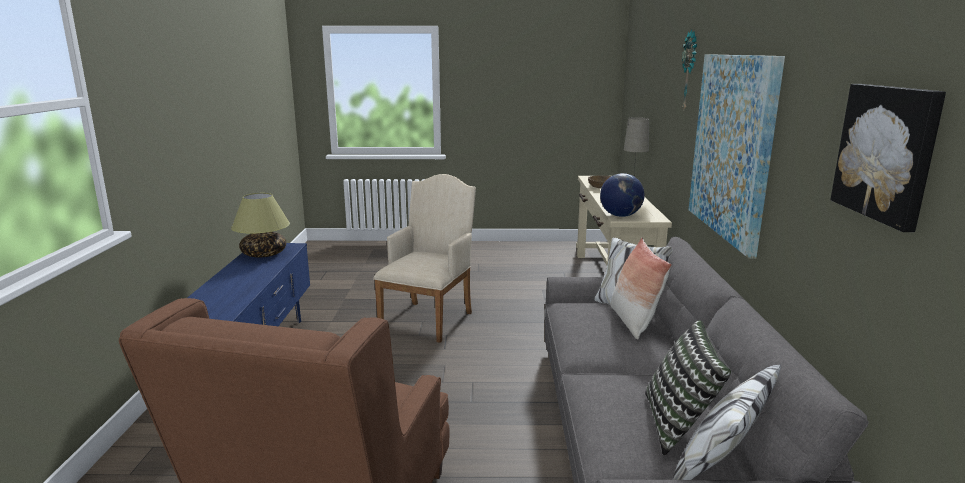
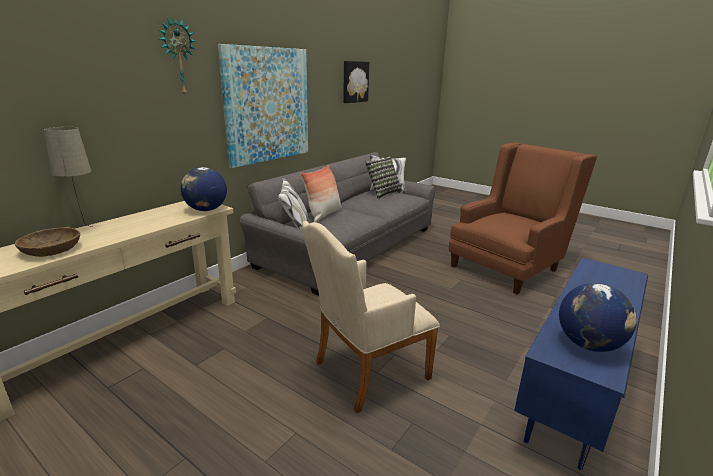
camera: 145 degrees left, 5 degrees up
table lamp [231,193,290,257] -> globe [559,283,637,352]

